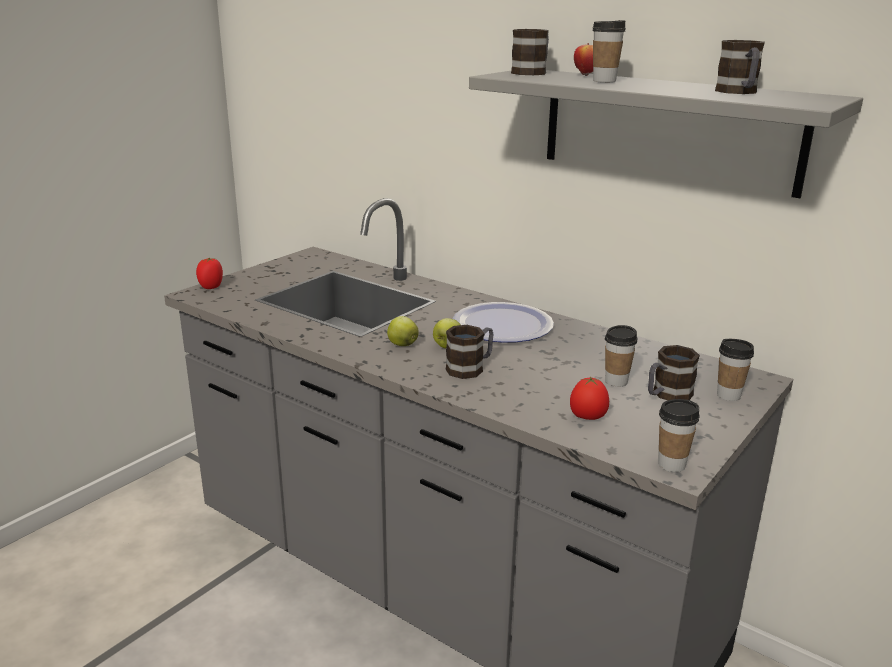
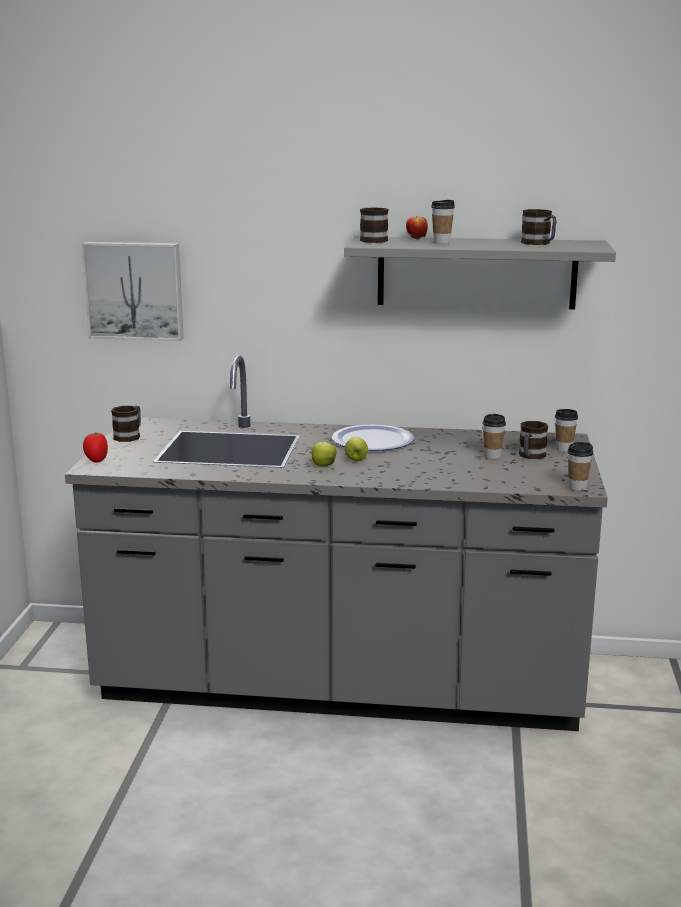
camera: 30 degrees left, 5 degrees down
mug [446,325,494,379] -> mug moved to [111,406,141,442]
tomato [570,377,609,420] -> none
none -> picture [81,242,184,341]

